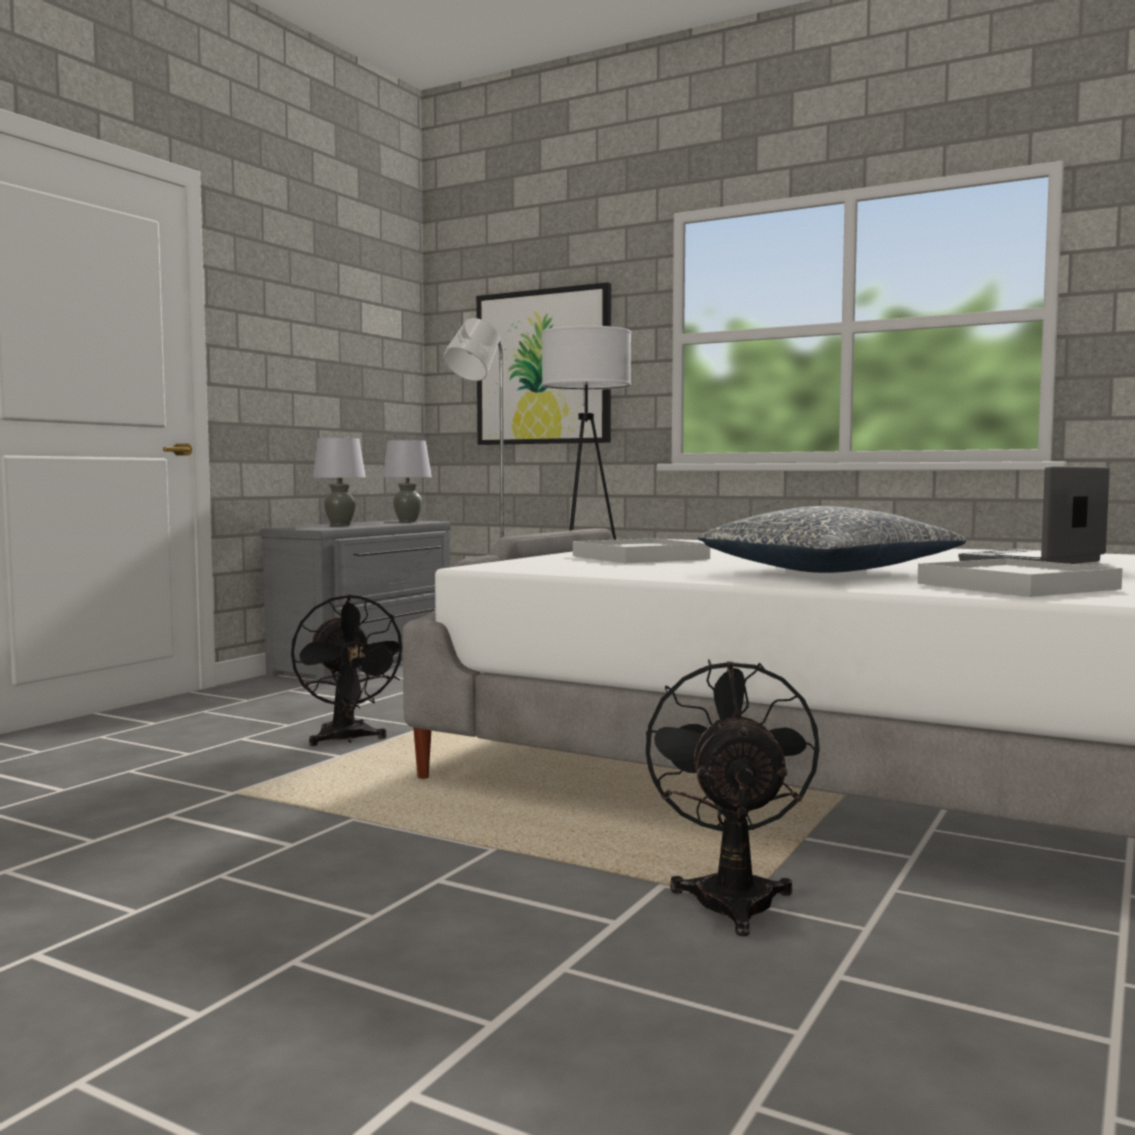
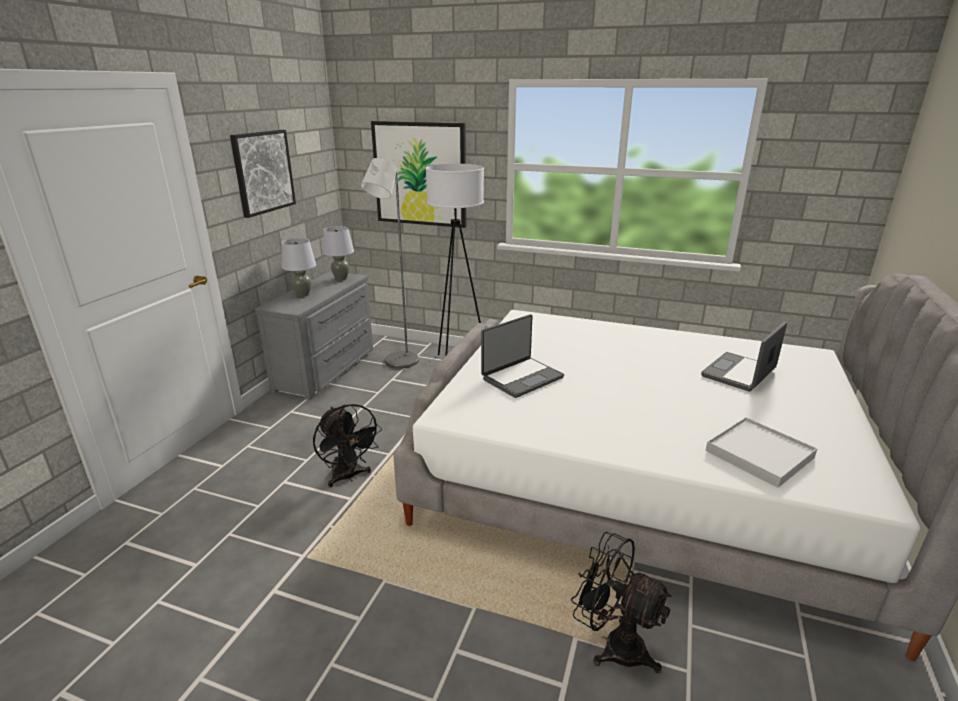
camera: 10 degrees left, 20 degrees up
white tray [573,538,710,563] -> laptop [481,314,564,398]
black fan [646,659,819,936] -> black fan turned 45 degrees counterclockwise [571,532,672,673]
pillow [698,506,967,573] -> none
none -> picture [230,130,296,218]

